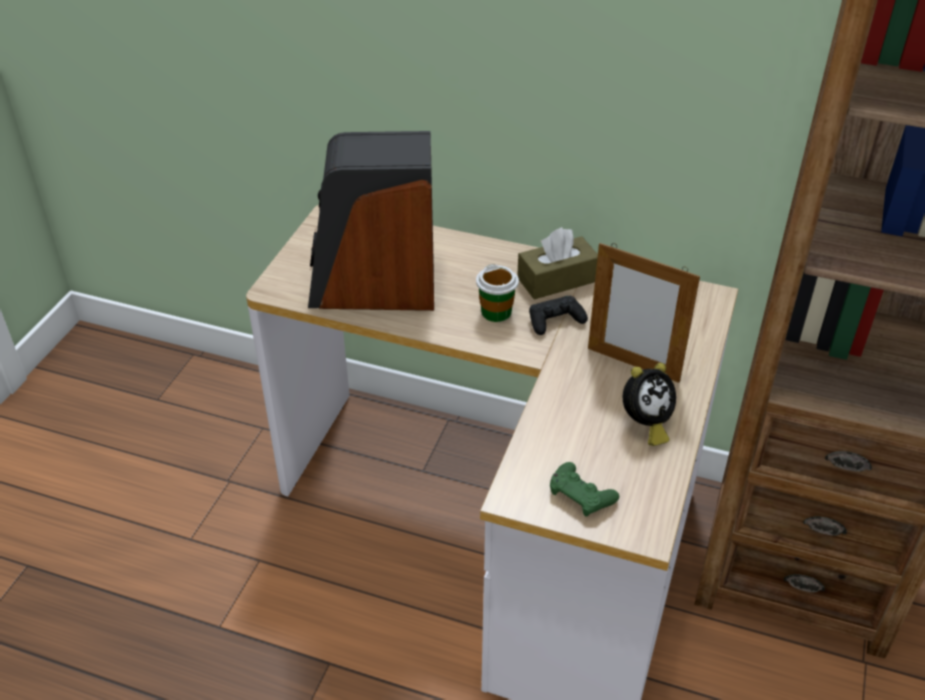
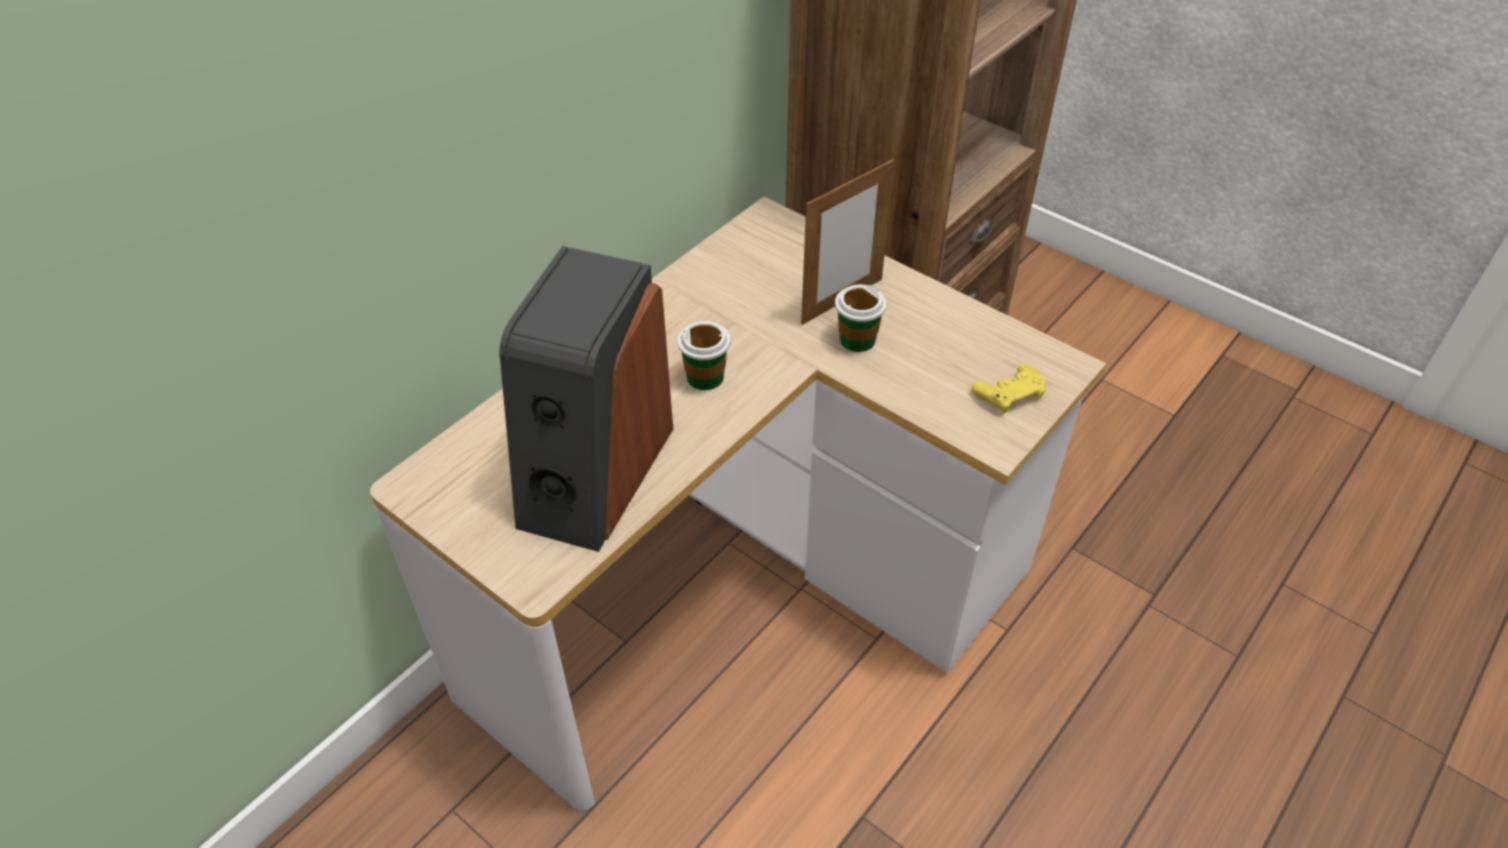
camera: 70 degrees left, 5 degrees up
brown tissue box [517,227,598,299] -> none
black game controller [529,296,588,335] -> none
green game controller [550,462,619,516] -> yellow game controller [971,364,1046,414]
alarm clock [623,363,676,446] -> none
none -> cup [835,284,886,352]

